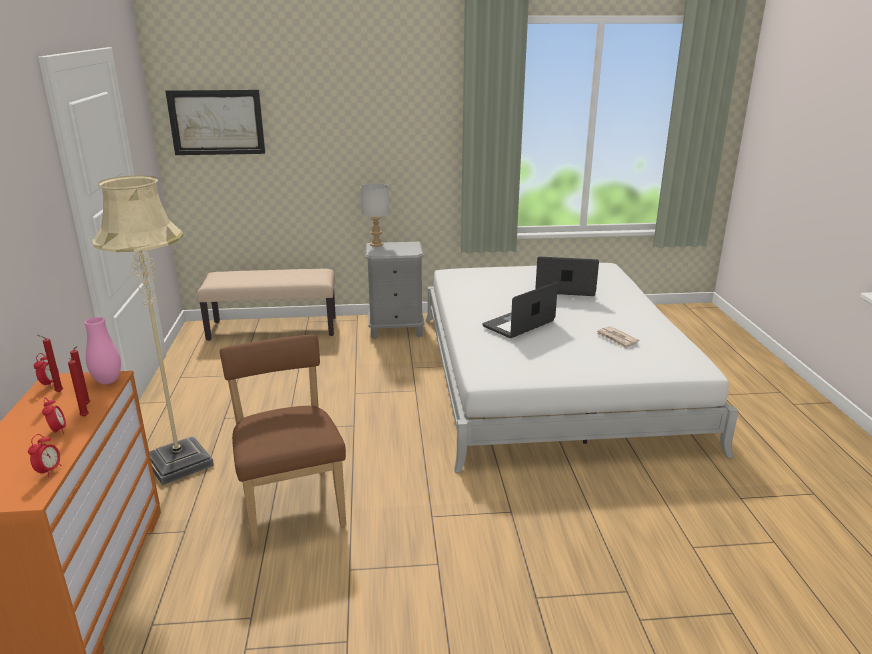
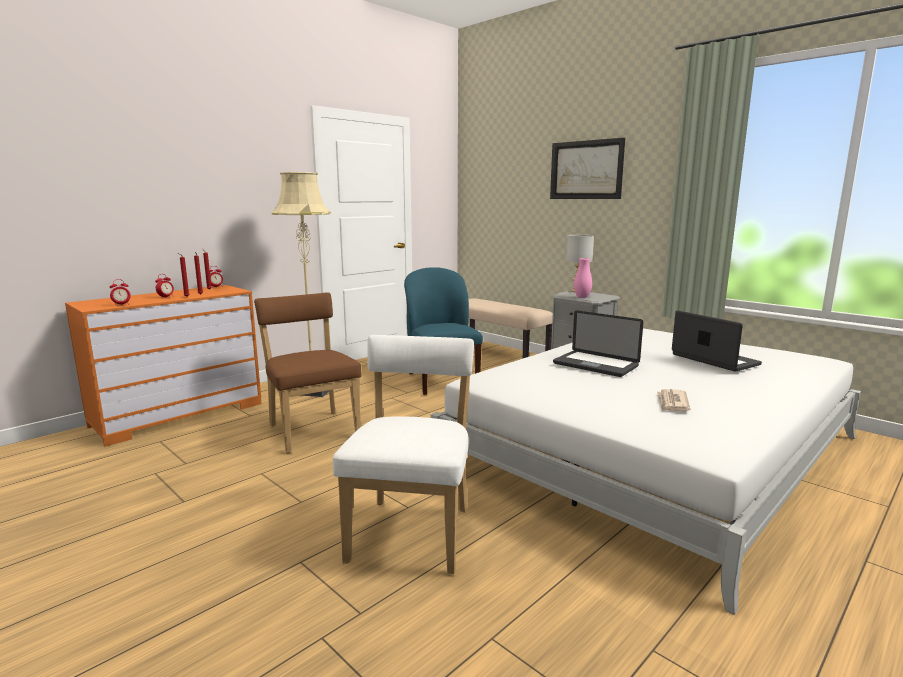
camera: 50 degrees right, 10 degrees down
pink vase [84,317,121,384] -> pink vase moved to [574,258,592,298]
picture [165,89,265,155] -> picture moved to [550,138,625,199]
brown chair [220,335,346,547] -> brown chair turned 60 degrees counterclockwise [254,292,361,453]
laptop [483,282,558,338] -> laptop turned 150 degrees counterclockwise [553,310,643,377]
none -> white chair [333,335,474,574]
none -> blue chair [404,267,483,395]

